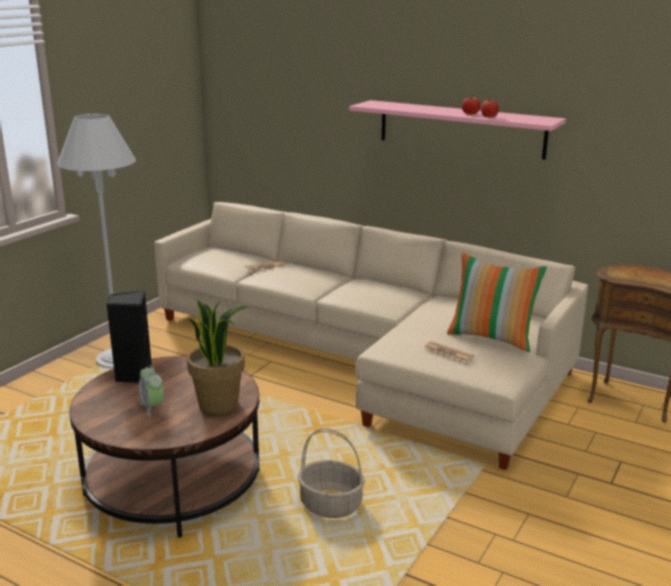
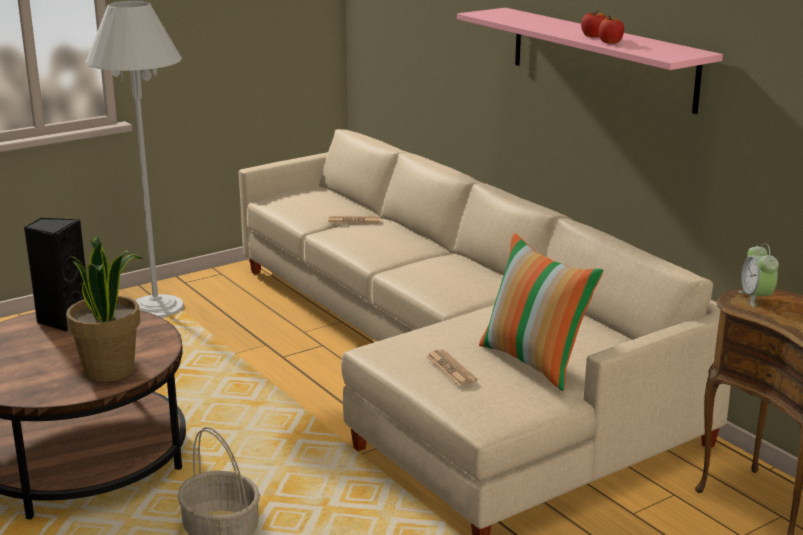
camera: 25 degrees right, 0 degrees up
alarm clock [139,365,164,417] -> alarm clock moved to [739,243,779,307]

